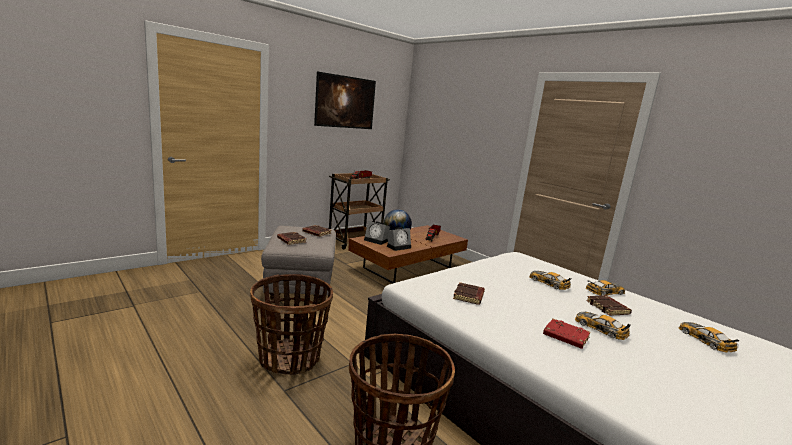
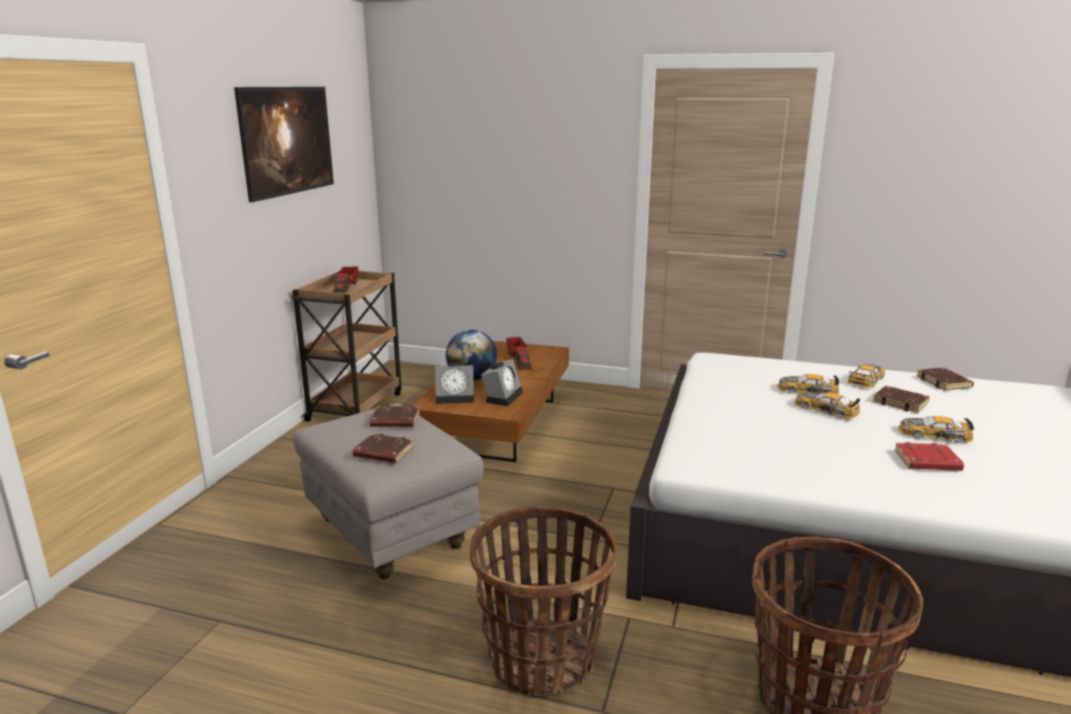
camera: 30 degrees left, 5 degrees up
brown book [453,282,485,305] -> brown book moved to [916,368,974,390]
toy car [679,322,740,352] -> toy car moved to [795,392,861,418]

